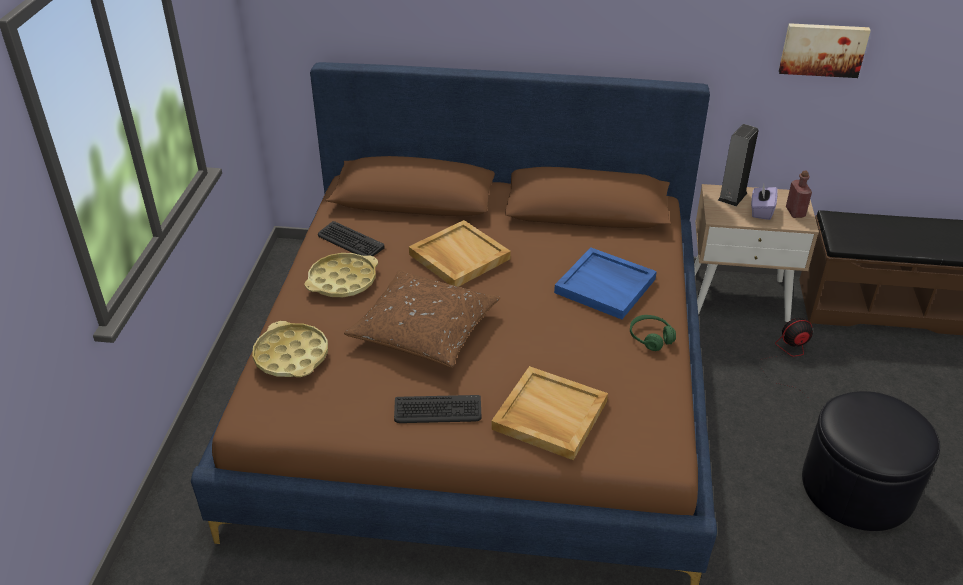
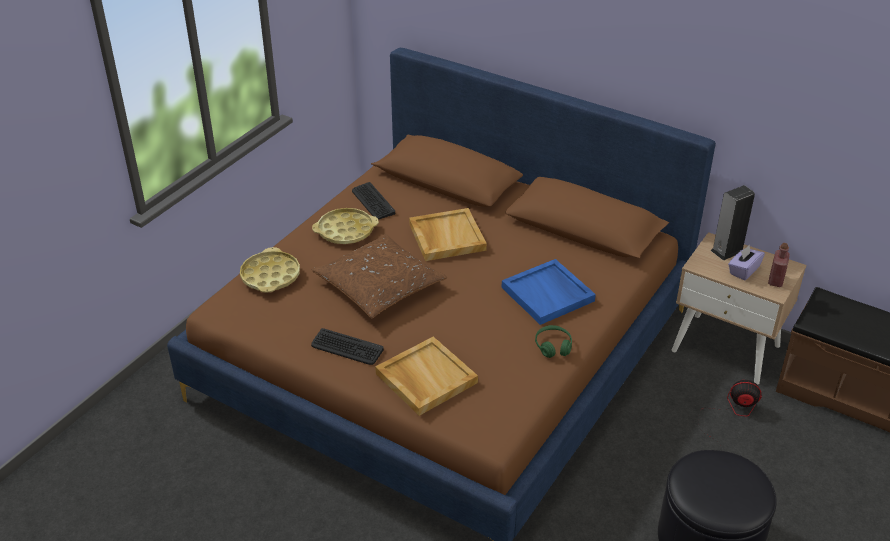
camera: 25 degrees right, 0 degrees up
picture [779,23,871,78] -> none

